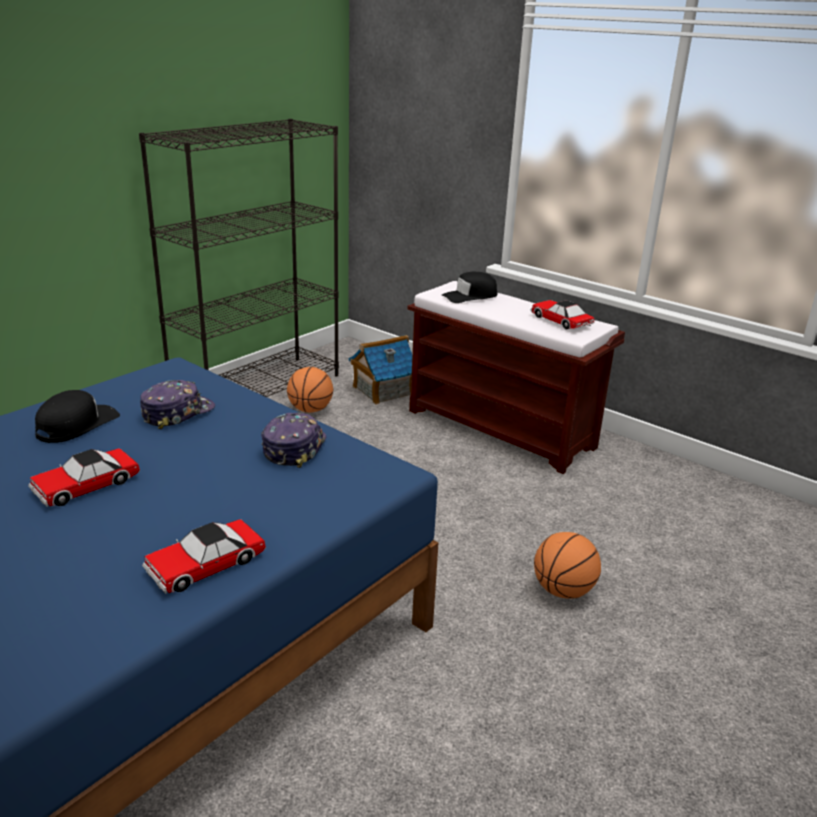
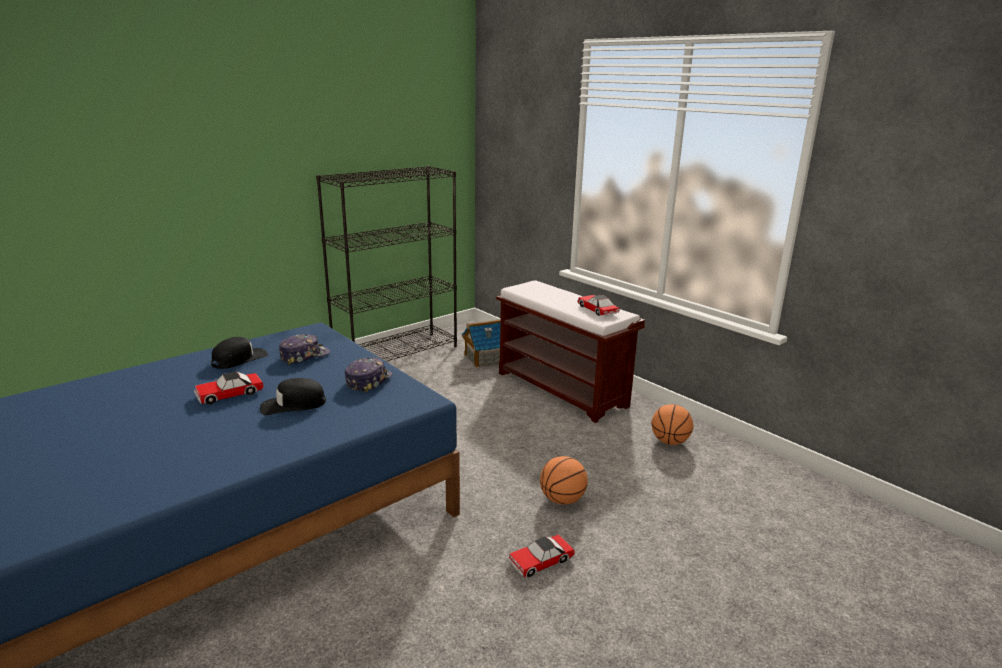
camera: 10 degrees right, 5 degrees down
toy car [142,519,266,594] -> toy car moved to [507,535,575,577]
basketball [287,367,333,413] -> basketball moved to [651,404,693,445]
black cap [442,272,498,303] -> black cap moved to [260,378,326,415]

